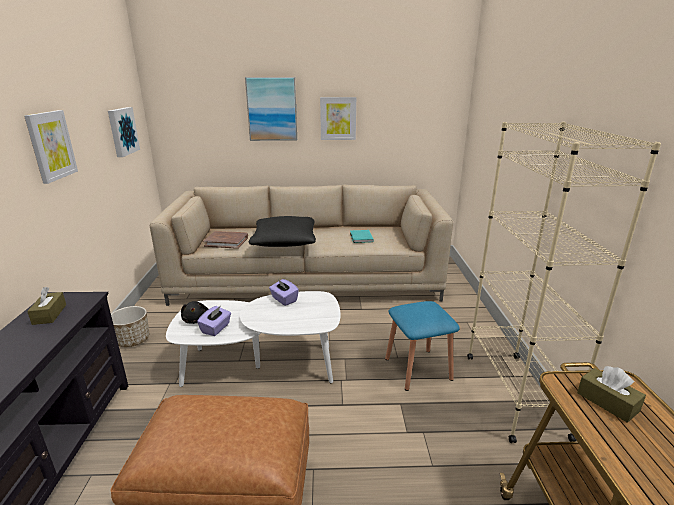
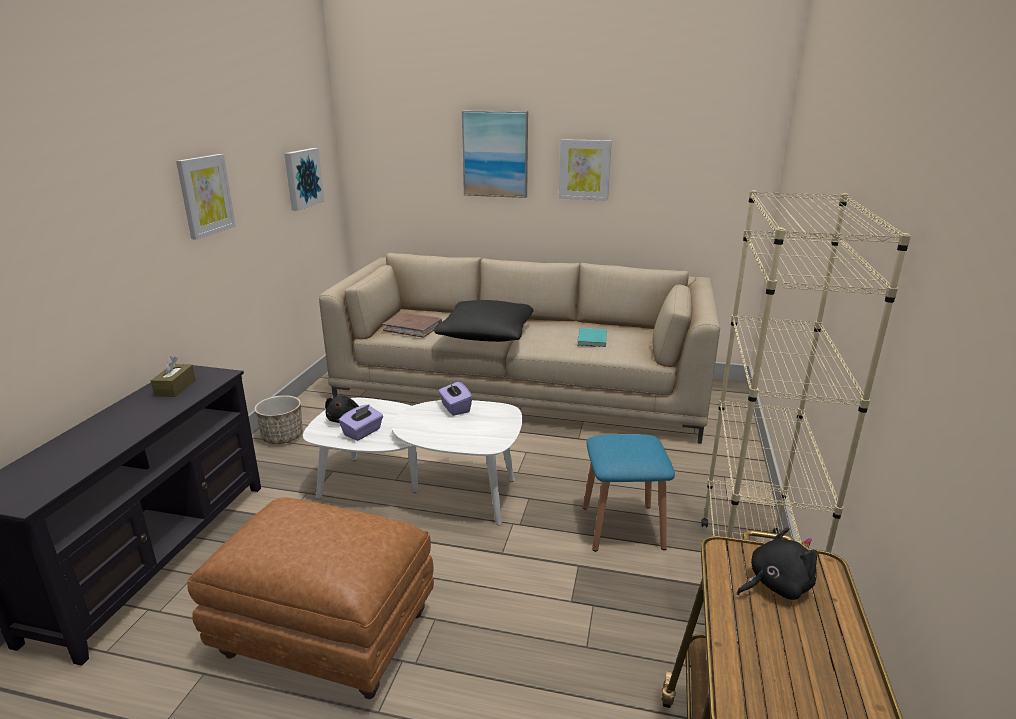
camera: 15 degrees right, 0 degrees up
brown tissue box [577,366,646,423] -> black plush toy [737,527,817,600]

